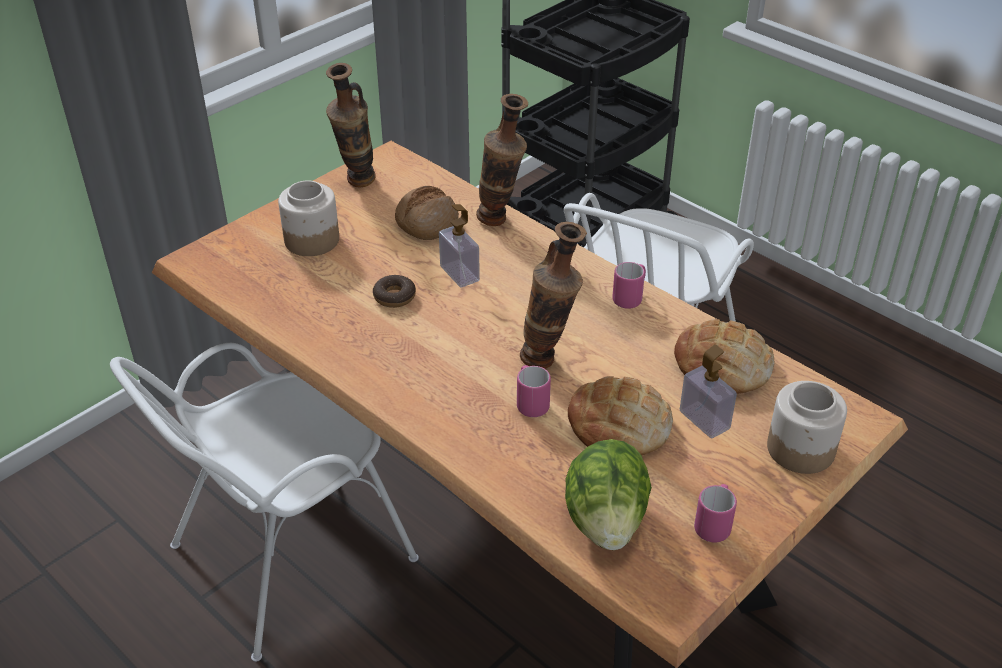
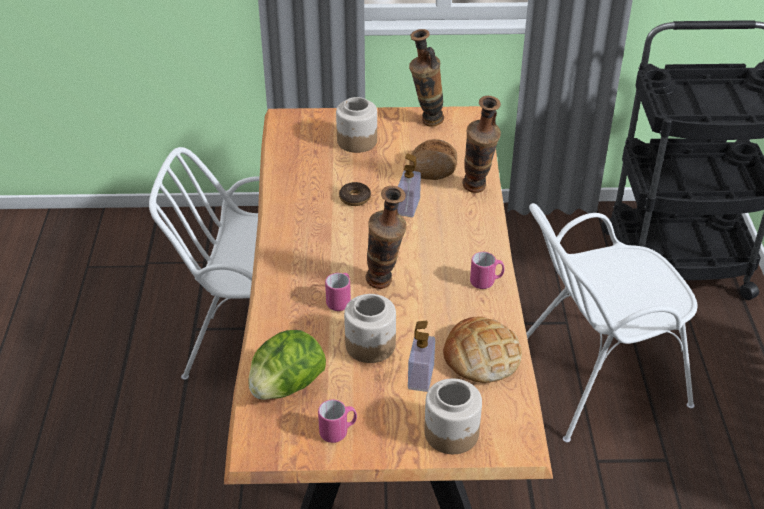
camera: 45 degrees right, 0 degrees up
bread [568,376,673,455] -> jar [344,294,396,363]

